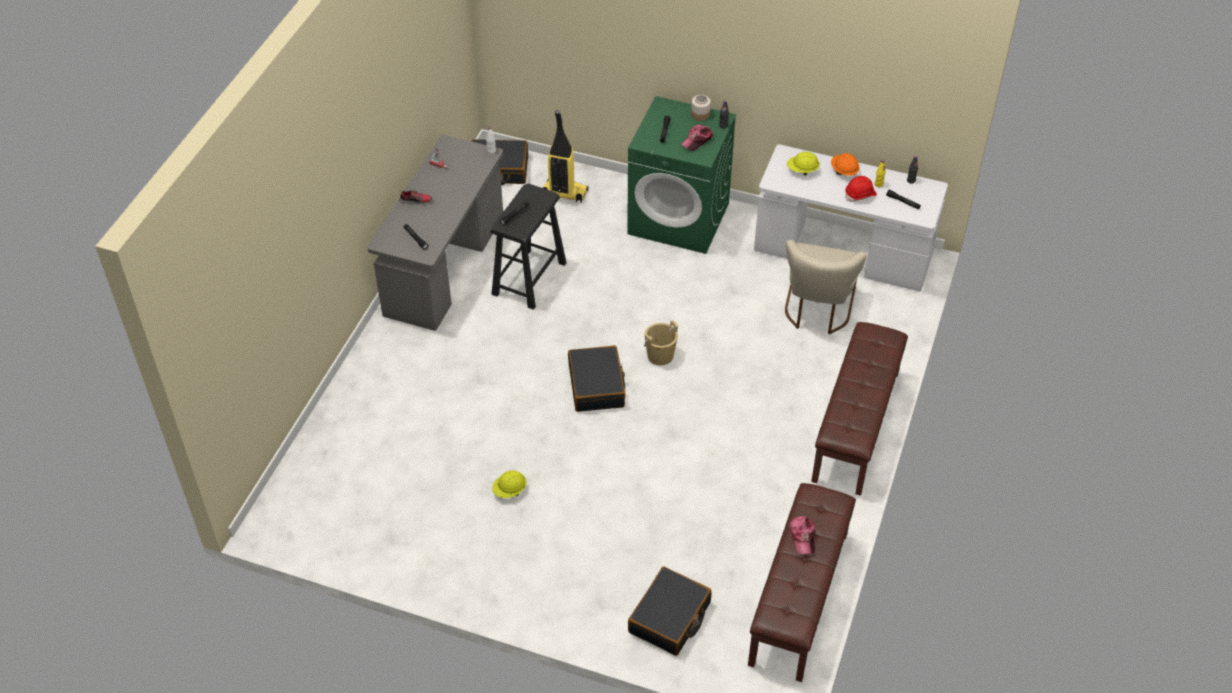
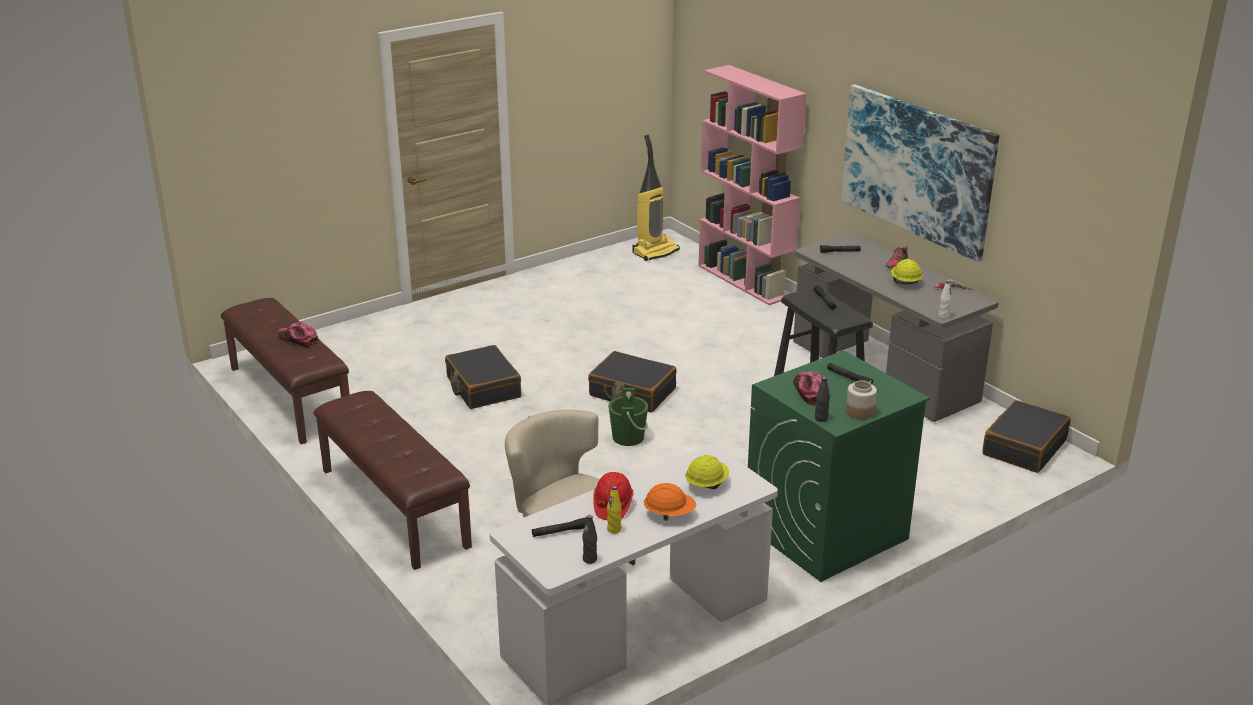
camera: 125 degrees right, 20 degrees down
yellow hard hat [492,470,527,498] -> yellow hard hat moved to [891,259,923,284]
vacuum cleaner [543,110,589,203] -> vacuum cleaner moved to [632,135,680,261]
black suitcase [628,566,712,656] -> black suitcase moved to [445,345,521,409]
beige bucket [644,320,678,365] -> green bucket [608,388,648,446]
none -> pink bookcase [698,65,806,305]
none -> picture [841,84,999,262]

